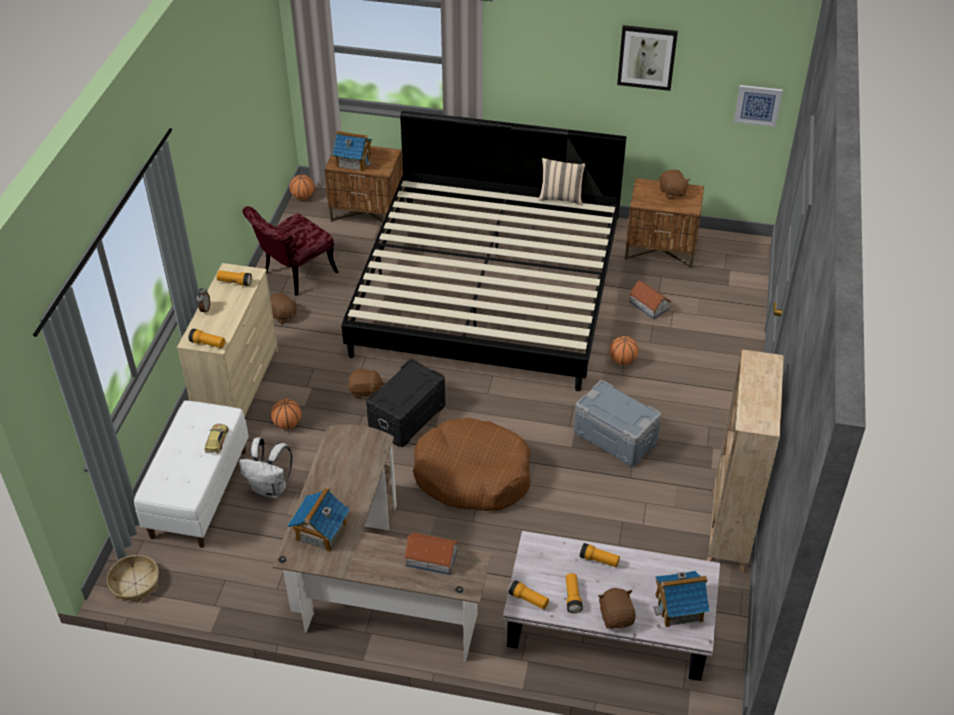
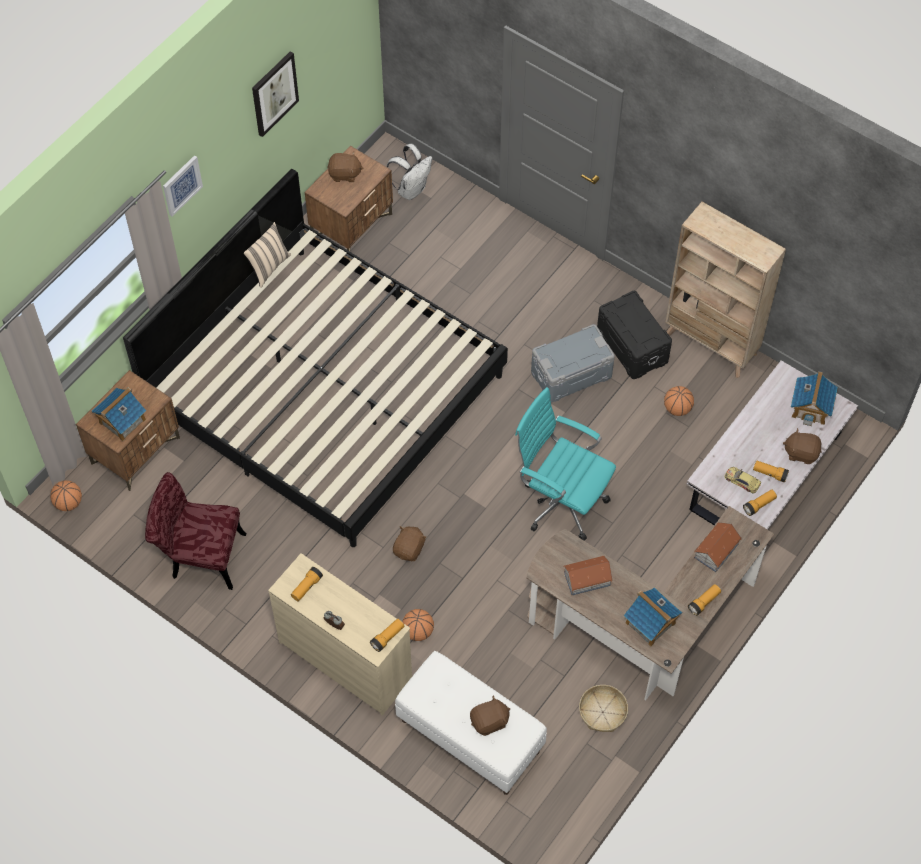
camera: 65 degrees left, 15 degrees up
basket [107,555,159,602] -> basket moved to [579,685,628,732]
toy car [204,424,228,454] -> toy car moved to [724,467,761,494]
white backpack [239,437,292,498] -> white backpack moved to [387,144,432,200]
red chair [243,206,338,296] -> red chair turned 120 degrees clockwise [145,472,246,590]
brown plush toy [270,292,297,324] -> brown plush toy moved to [470,695,510,736]
black storage box [366,359,445,447] -> black storage box moved to [597,291,672,379]
brown dog bed [413,418,530,511] -> turquoise office chair [515,387,616,541]
flashlight [580,543,620,567] -> flashlight moved to [688,584,721,616]
basketball [610,336,639,365] -> basketball moved to [664,386,694,416]
toy house [629,280,671,319] -> toy house moved to [563,556,613,595]
picture [734,85,783,127] -> picture moved to [163,155,203,217]

